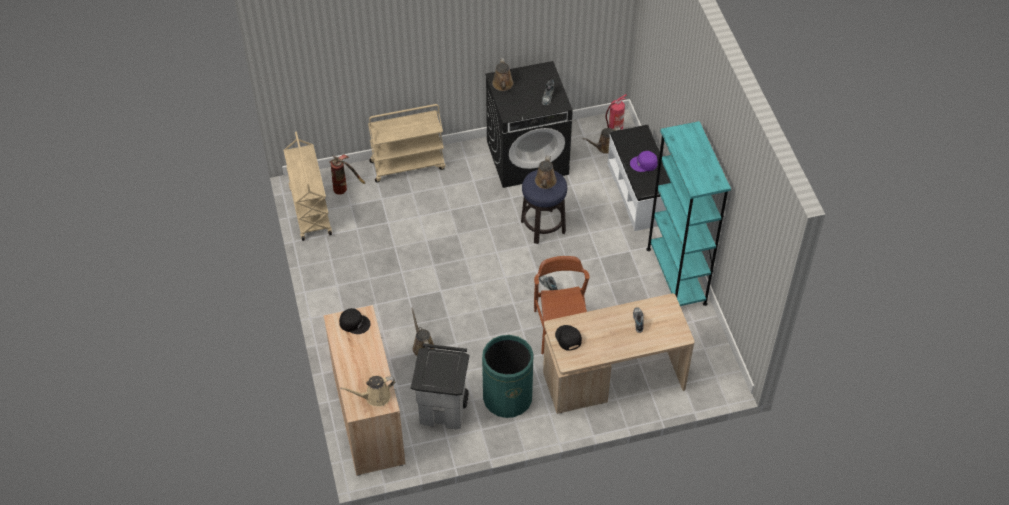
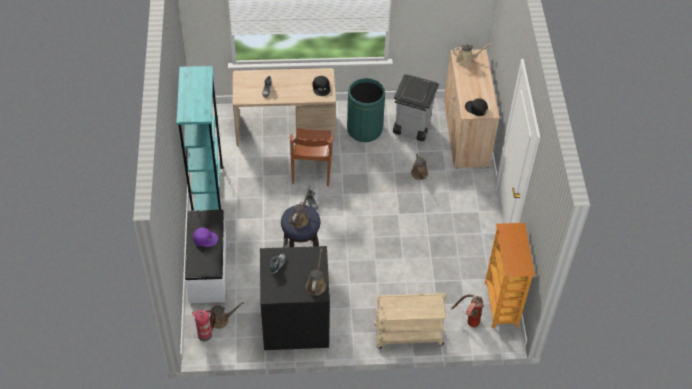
camera: 170 degrees left, 0 degrees up
beige cart [283,131,332,241] -> bookcase [485,223,535,328]

